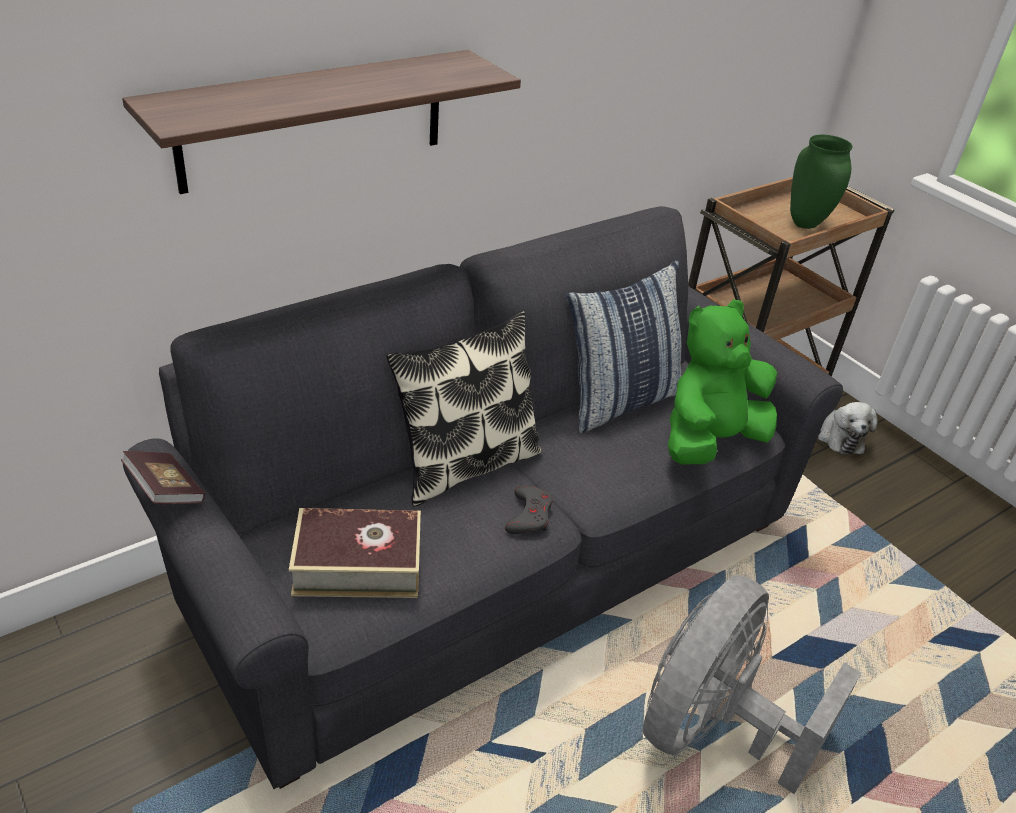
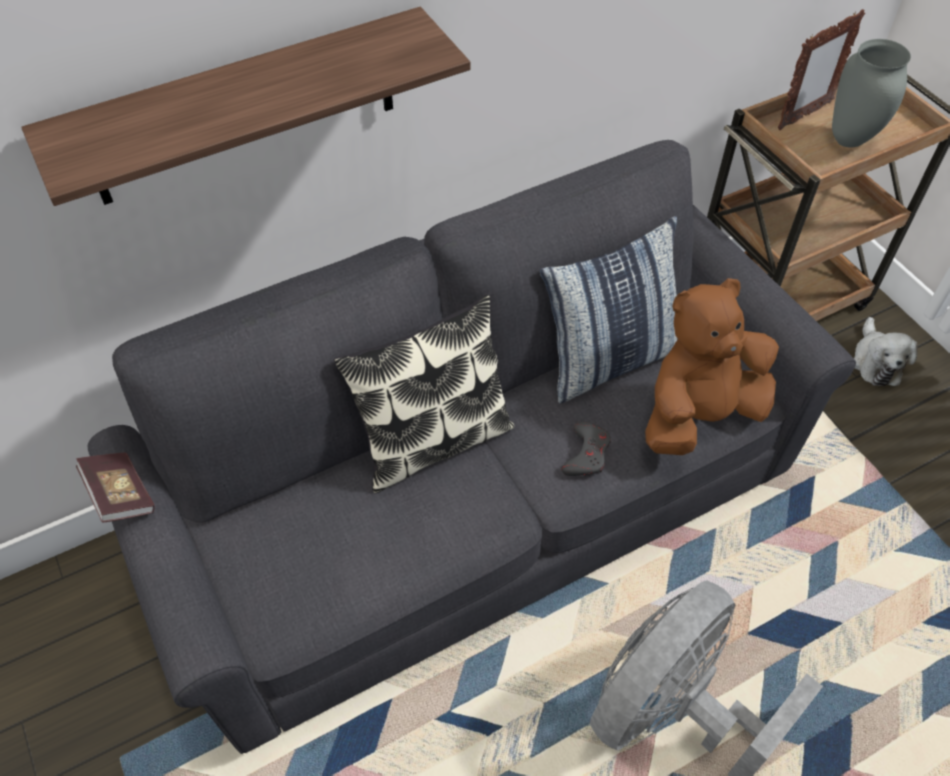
camera: 10 degrees right, 15 degrees up
book [289,508,421,598] -> none
grey game controller [505,485,553,534] -> grey game controller moved to [561,422,611,476]
green plush toy [668,299,777,464] -> brown plush toy [645,278,779,455]
green vase [790,135,853,229] -> grey vase [832,39,911,148]
none -> picture frame [777,9,865,131]

